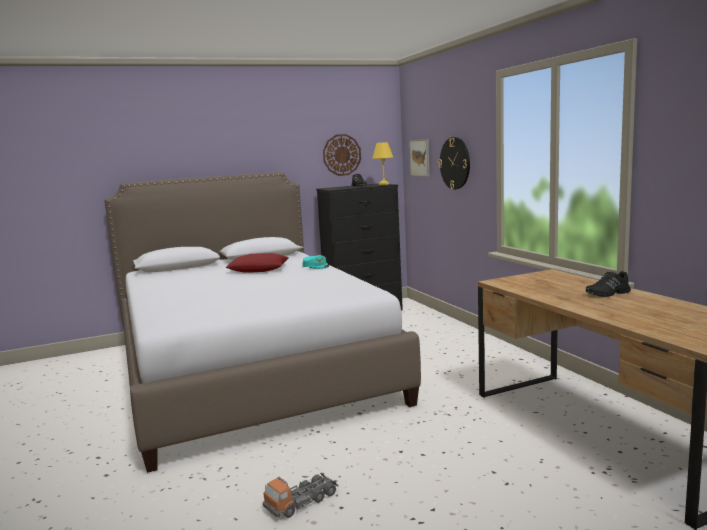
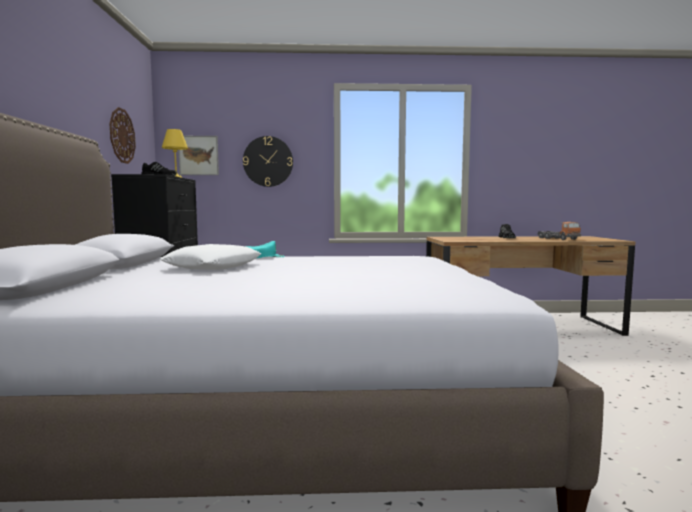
camera: 70 degrees left, 5 degrees down
red pillow [226,253,288,273] -> white pillow [159,244,261,270]
toy truck [263,472,338,518] -> toy truck moved to [537,222,581,240]

